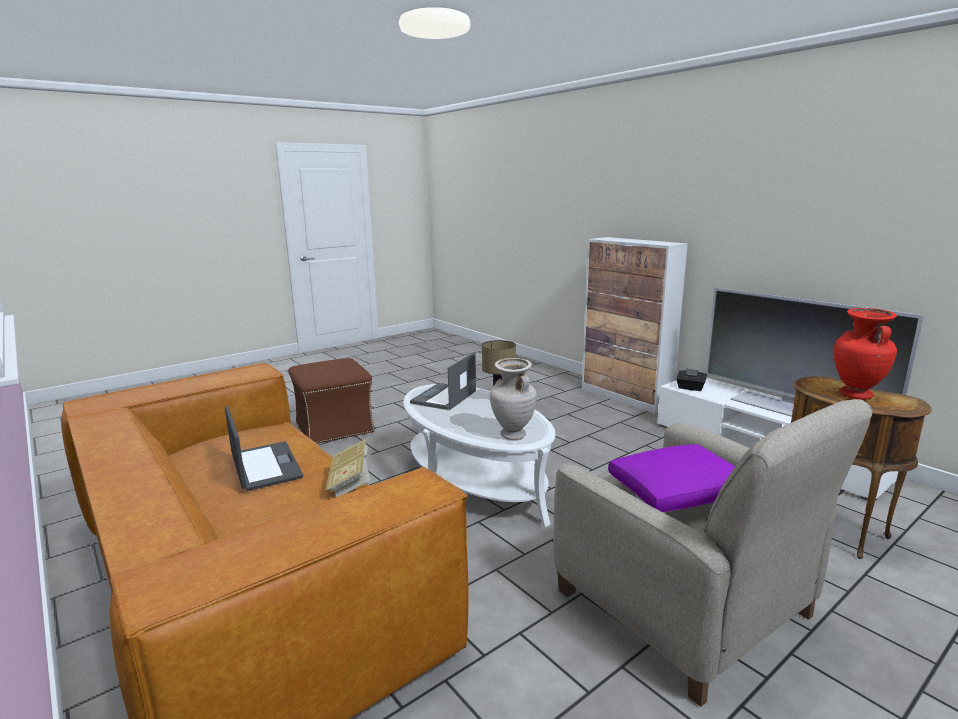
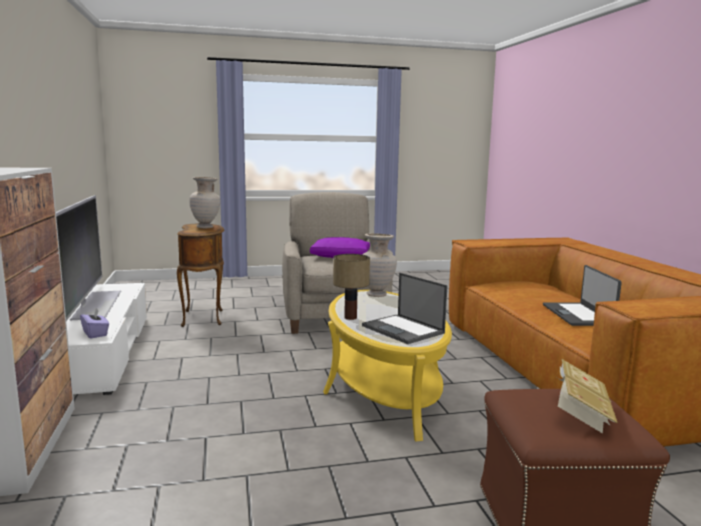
camera: 155 degrees left, 5 degrees down
book [325,439,370,497] -> book moved to [558,359,618,434]
white coffee table [403,384,555,527] -> yellow coffee table [323,290,452,441]
laptop [410,352,476,410] -> laptop turned 90 degrees clockwise [362,273,447,344]
black tissue box [676,368,707,391] -> purple tissue box [80,308,109,339]
red vase [834,308,897,400] -> beige vase [189,177,220,228]

